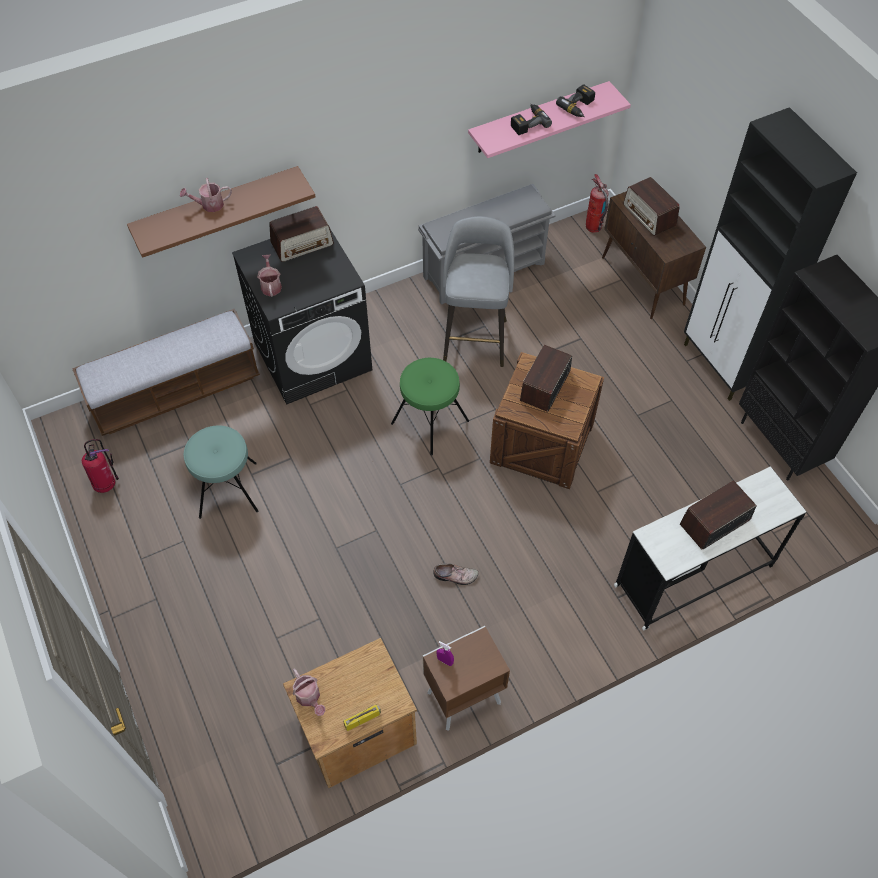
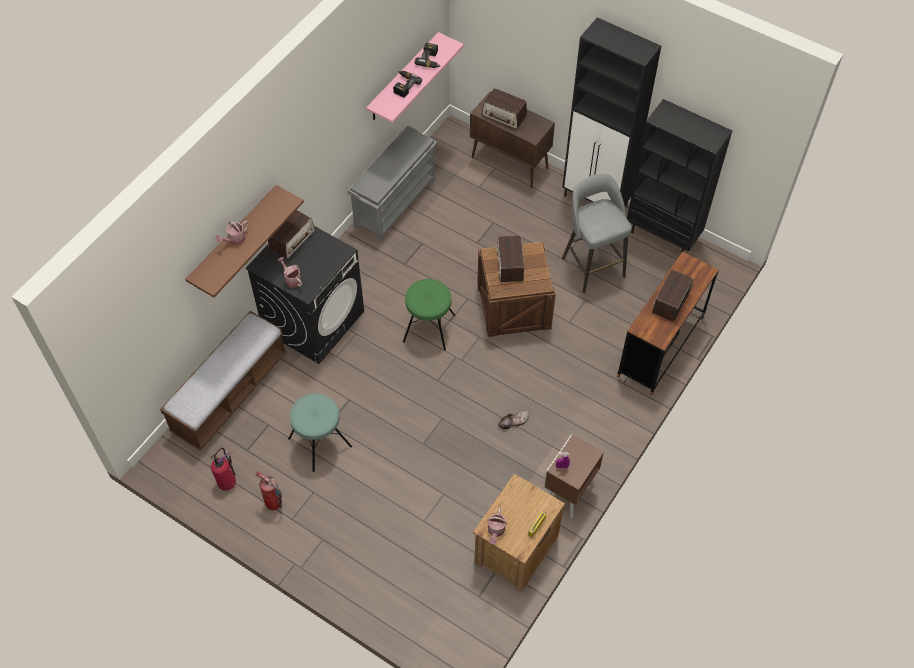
camera: 30 degrees left, 0 degrees up
watering can [293,668,325,716] -> watering can turned 75 degrees clockwise [487,507,507,545]
grey stool [443,216,514,367] -> grey stool moved to [562,174,631,293]
fire extinguisher [586,174,608,233] -> fire extinguisher moved to [256,471,282,510]
white desk [614,466,806,631] -> brown desk [617,251,719,396]

